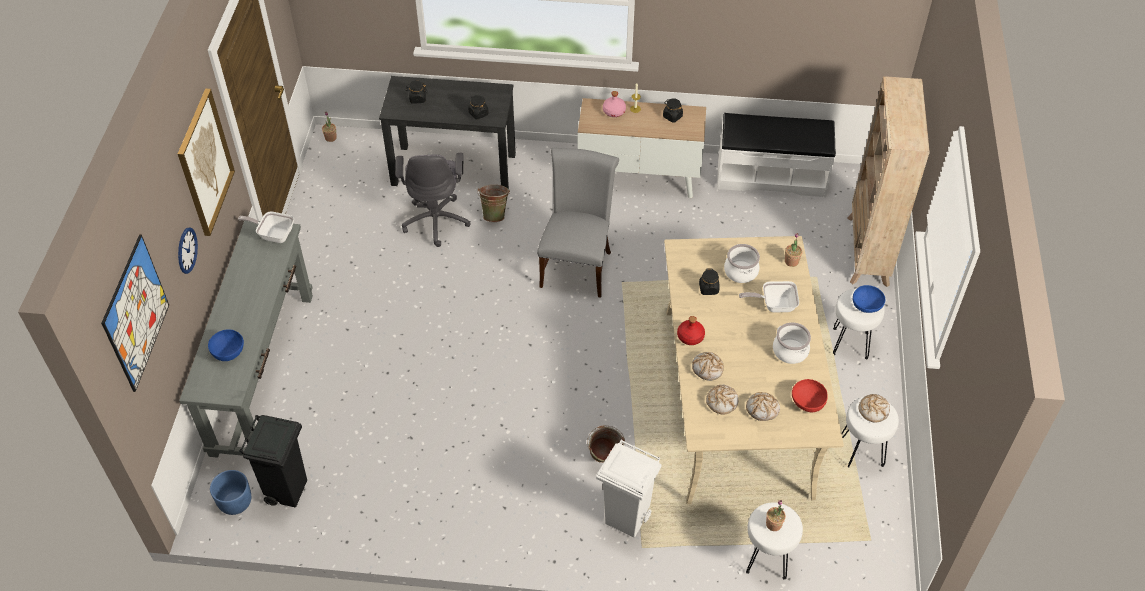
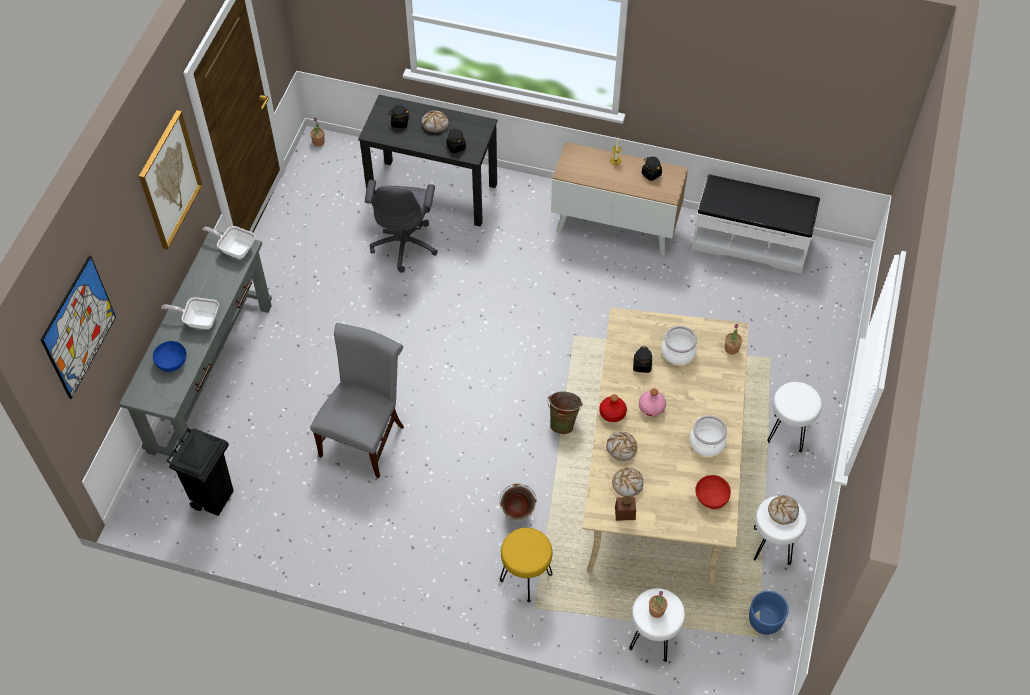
camera: 10 degrees right, 5 degrees up
wall clock [178,227,198,274] -> none
blue planter [210,470,251,515] -> blue planter moved to [749,591,789,635]
green bucket [478,185,510,222] -> green bucket moved to [547,391,583,434]
grey chair [537,148,619,298] -> grey chair moved to [310,323,404,478]
white trash can [596,440,661,538] -> yellow stool [500,528,552,602]
pink bottle [603,91,626,117] -> pink bottle moved to [639,389,666,416]
frying pan [739,281,799,312] -> frying pan moved to [161,297,219,329]
bread [746,392,780,421] -> bread moved to [421,110,449,133]
beige bookcase [847,76,930,287] -> none
blue bowl [853,285,885,313] -> none
none -> brown jar [615,496,636,521]

